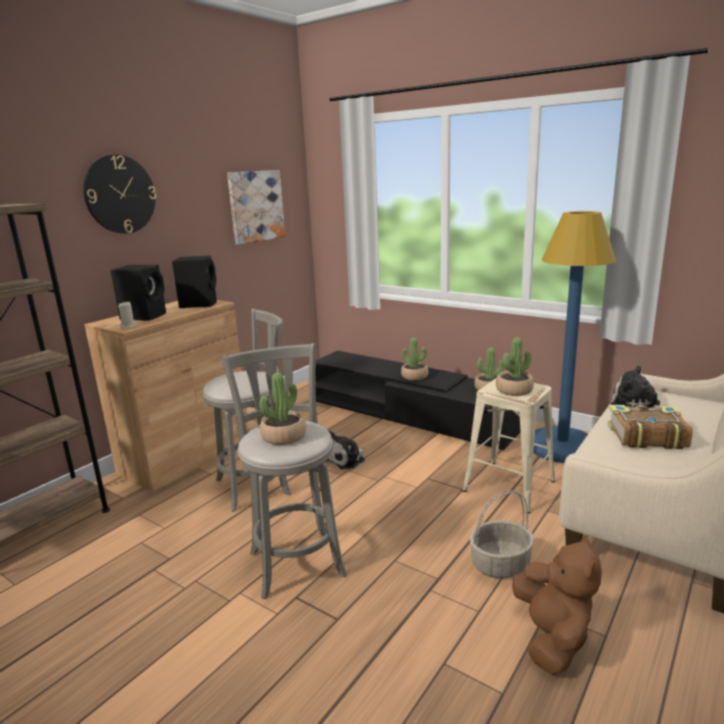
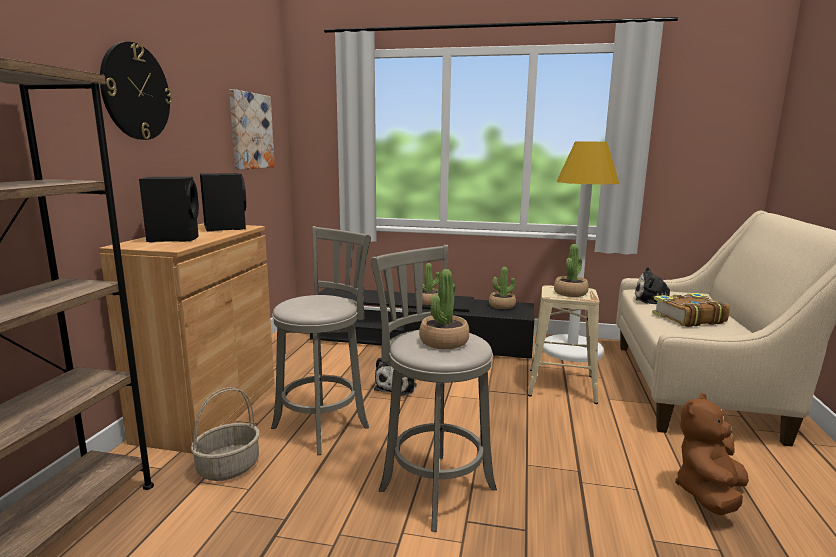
camera: 25 degrees left, 5 degrees down
beige candle [118,302,137,329] -> none
basket [469,490,535,579] -> basket moved to [191,387,260,481]
brown plush toy [512,535,602,674] -> brown plush toy turned 120 degrees counterclockwise [675,393,749,515]
blue floor lamp [533,211,616,463] -> white floor lamp [543,142,619,362]

